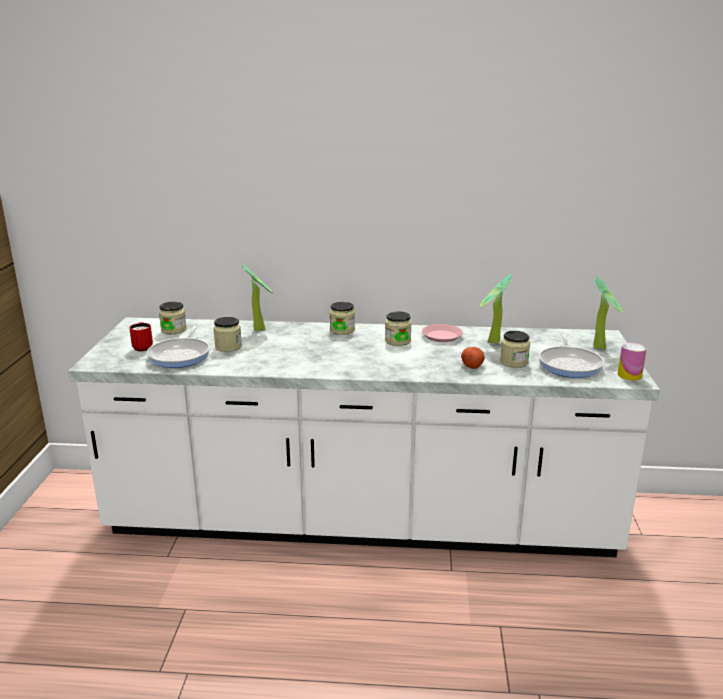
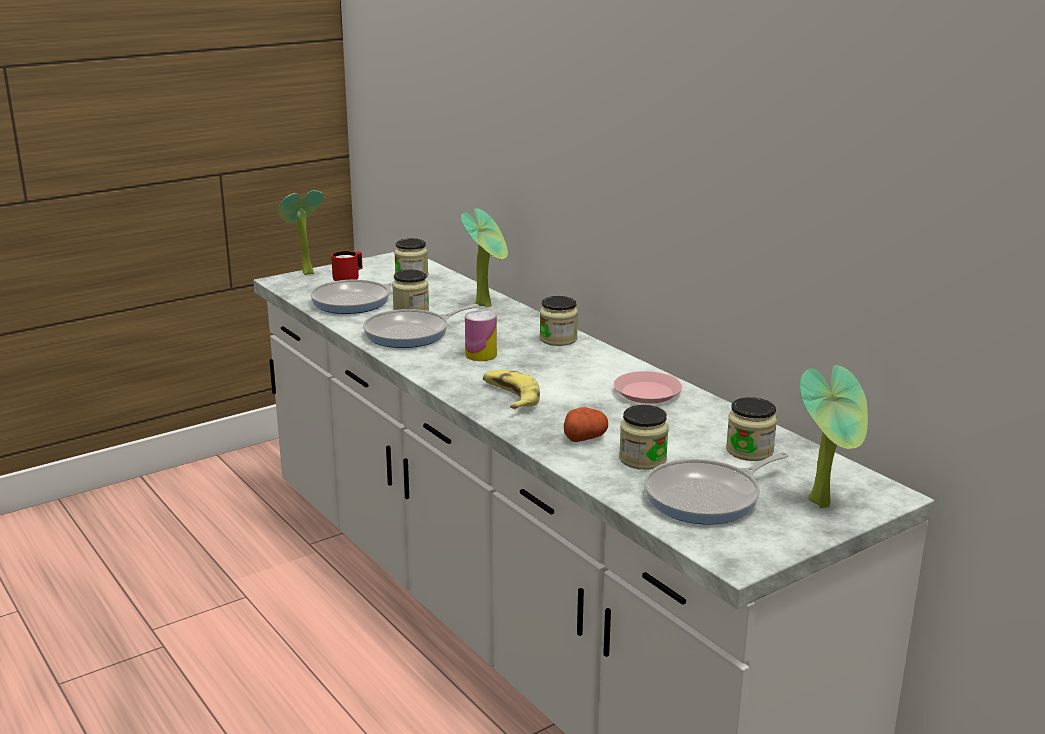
camera: 50 degrees right, 0 degrees up
jar [385,311,412,346] -> jar moved to [726,397,777,461]
potted plant [480,274,513,343] -> potted plant moved to [278,190,323,275]
can [618,342,647,380] -> can moved to [465,310,497,361]
none -> frying pan [363,304,479,348]
none -> banana [483,370,540,409]

